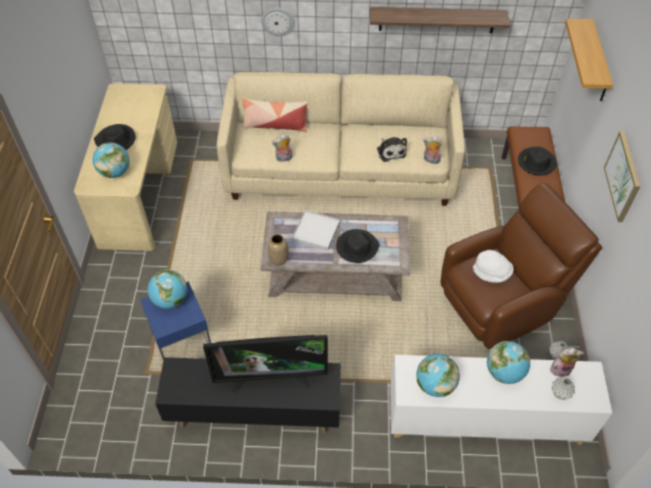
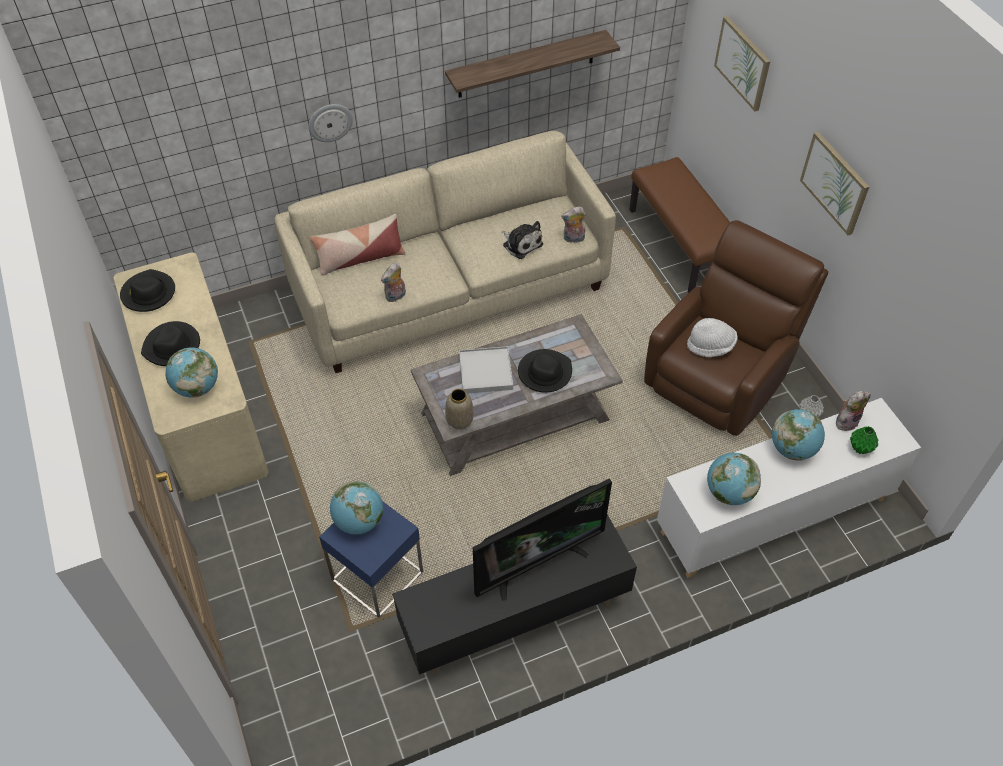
camera: 25 degrees left, 0 degrees up
black hat [518,147,557,175] -> black hat moved to [120,269,175,312]
grey vase [551,378,575,400] -> green vase [850,426,878,454]
shelf [565,19,613,101] -> picture [714,16,770,111]

